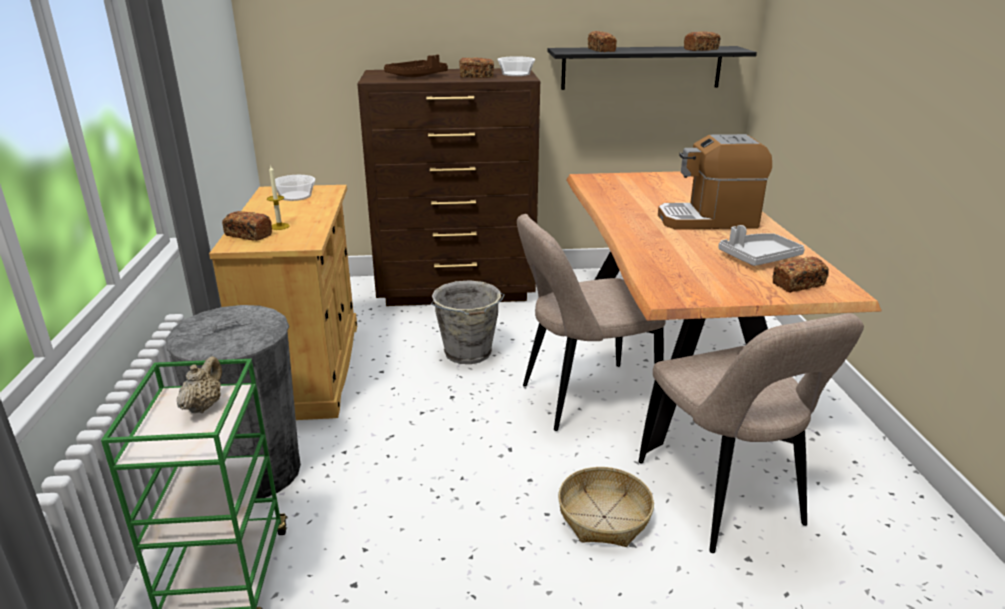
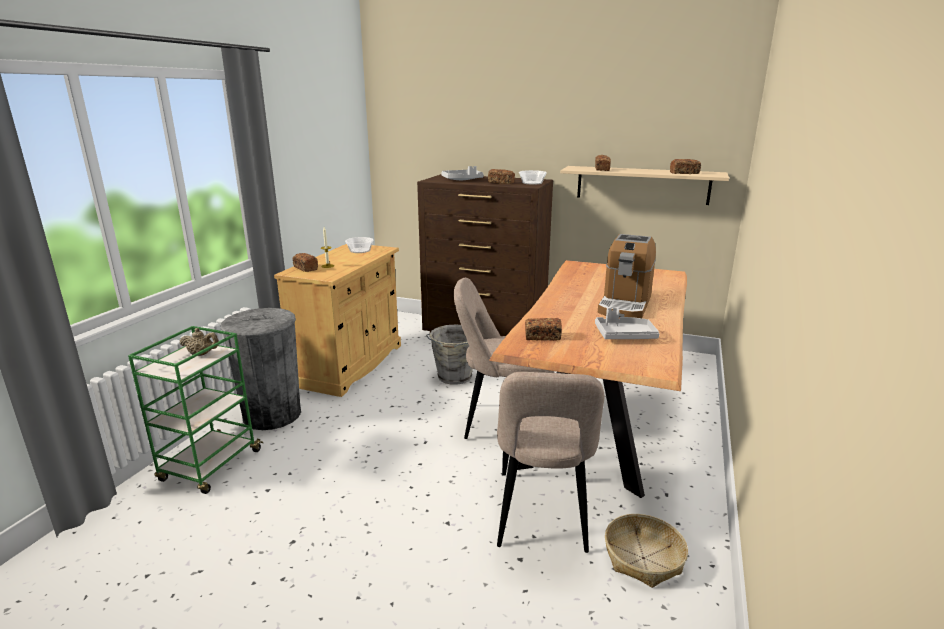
camera: 25 degrees right, 5 degrees down
beige teapot [177,356,222,413] -> beige teapot turned 60 degrees clockwise [179,328,219,356]
brown tray [384,55,448,77] -> grey tray [441,166,484,180]
black shelf [548,46,757,90] -> beige shelf [560,166,729,205]
basket [558,467,654,547] -> basket moved to [605,514,688,588]
coffee machine [658,134,772,230] -> coffee machine turned 90 degrees counterclockwise [598,234,656,318]
bread [772,257,829,293] -> bread moved to [525,318,562,341]

